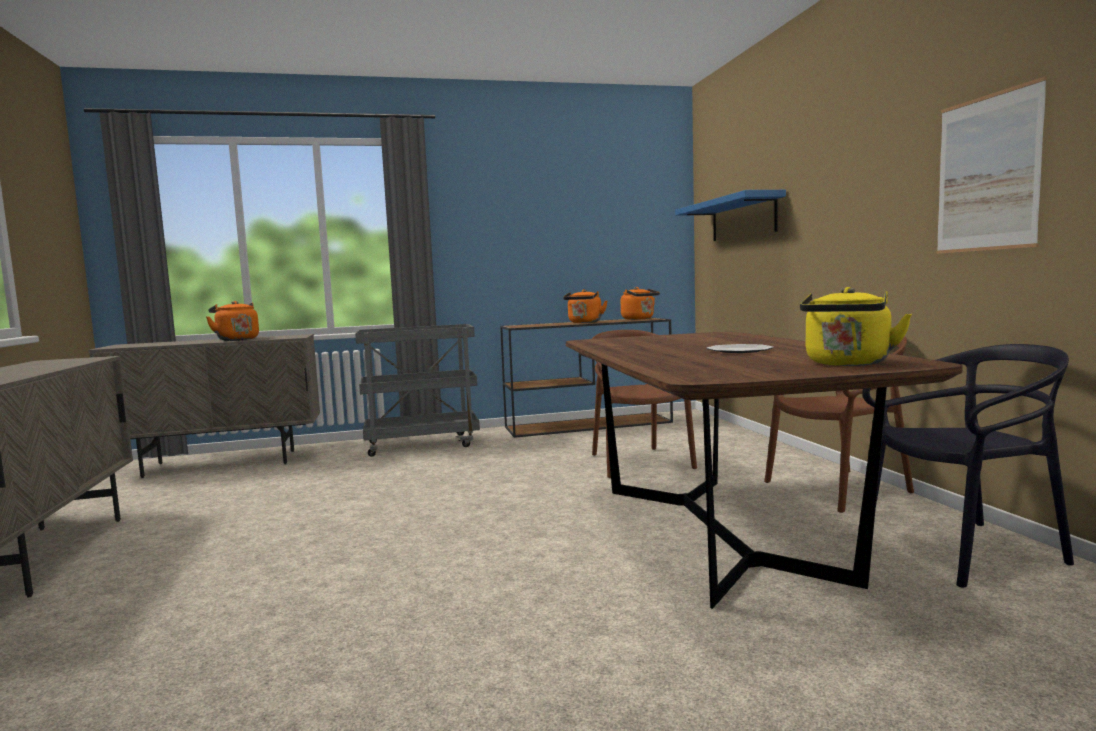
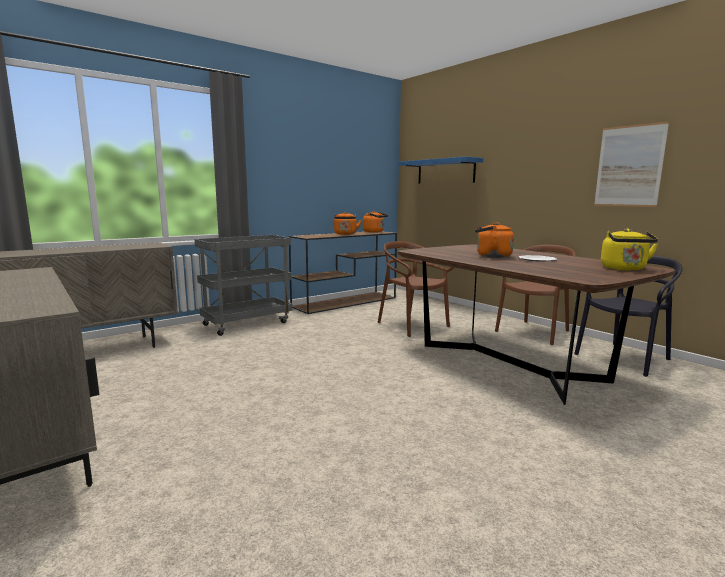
camera: 25 degrees left, 5 degrees up
orange kettle [206,301,259,341] -> orange kettle moved to [475,222,514,258]

